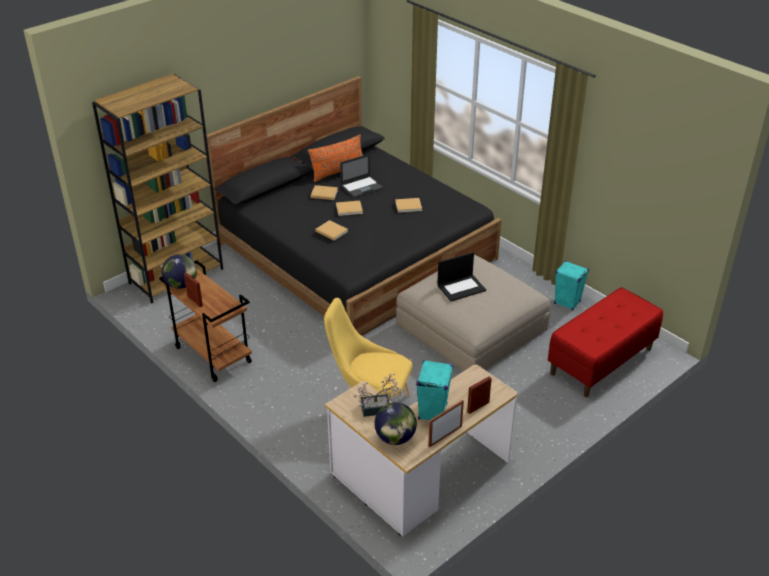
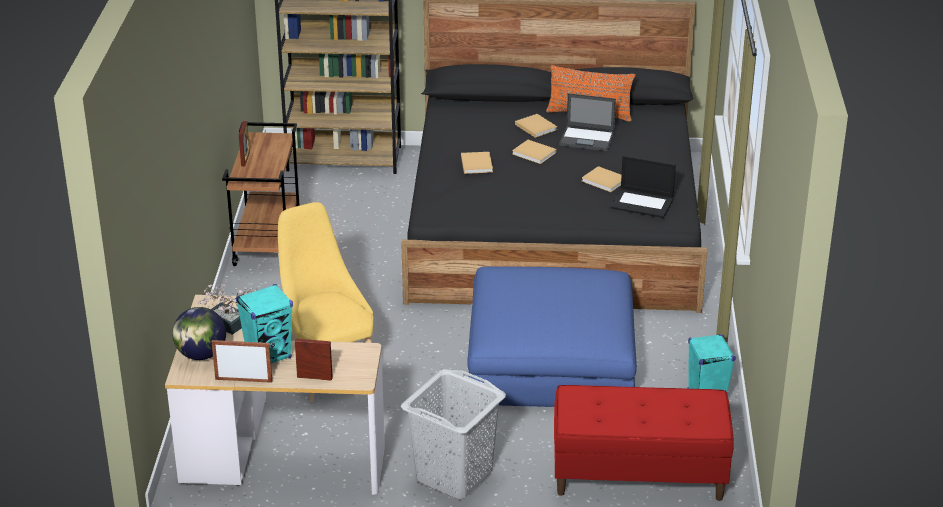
camera: 45 degrees right, 5 degrees down
globe [162,254,197,289] -> none
beige ottoman [396,255,551,371] -> blue ottoman [467,266,637,407]
laptop [437,252,486,301] -> laptop moved to [610,155,676,218]
none -> grey laundry basket [401,369,506,499]

